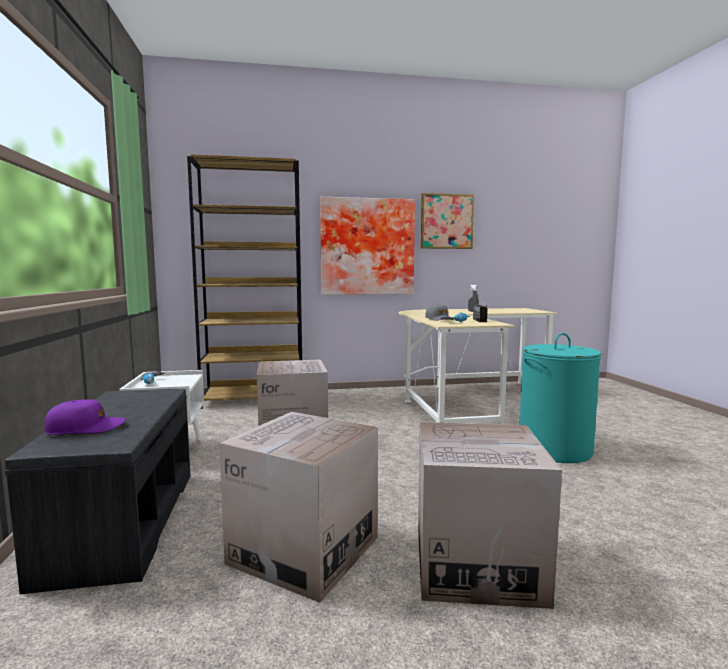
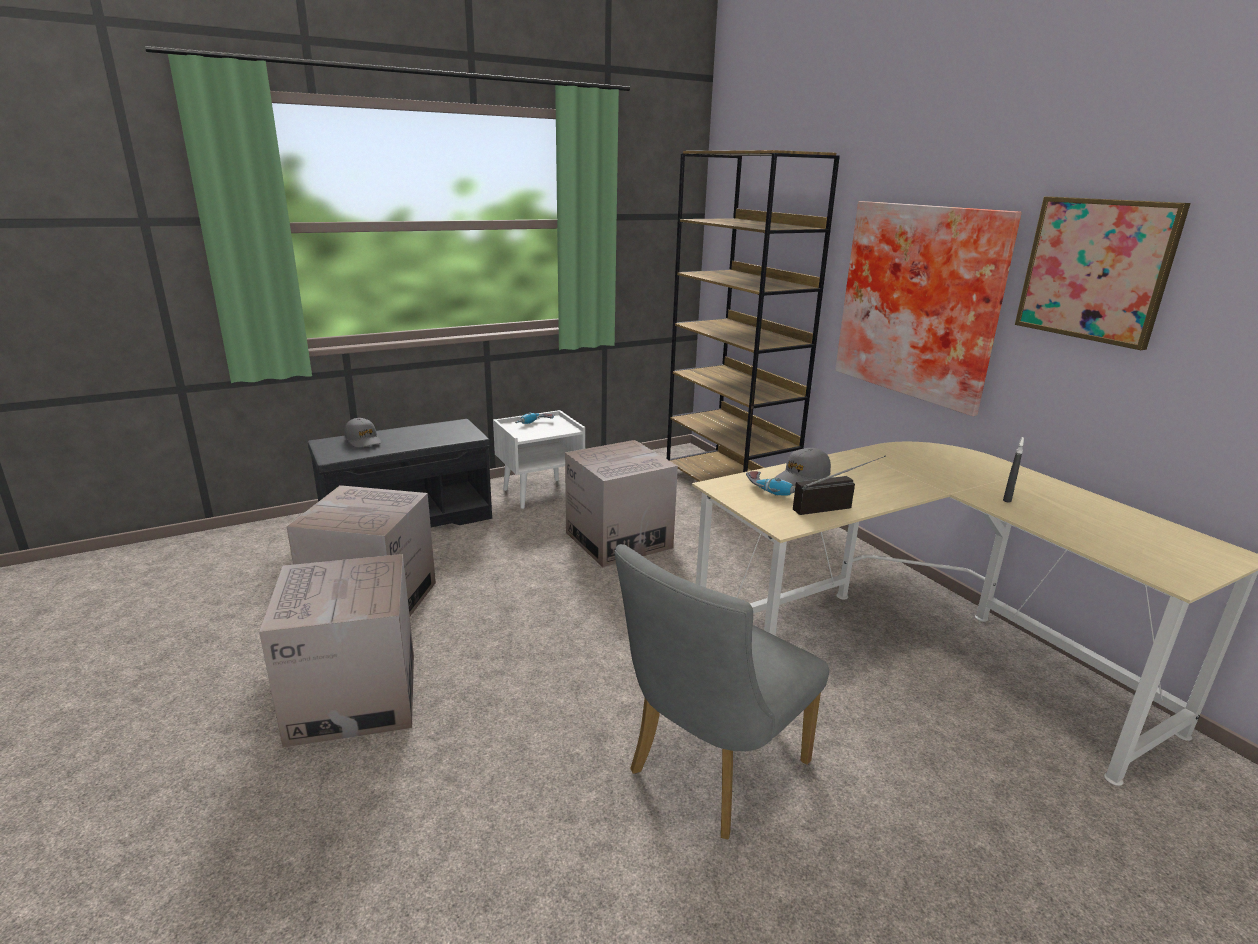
camera: 70 degrees right, 15 degrees up
purple cap [44,399,126,435] -> grey cap [345,418,381,448]
turquoise laundry basket [519,333,601,463] -> grey chair [614,544,829,840]

